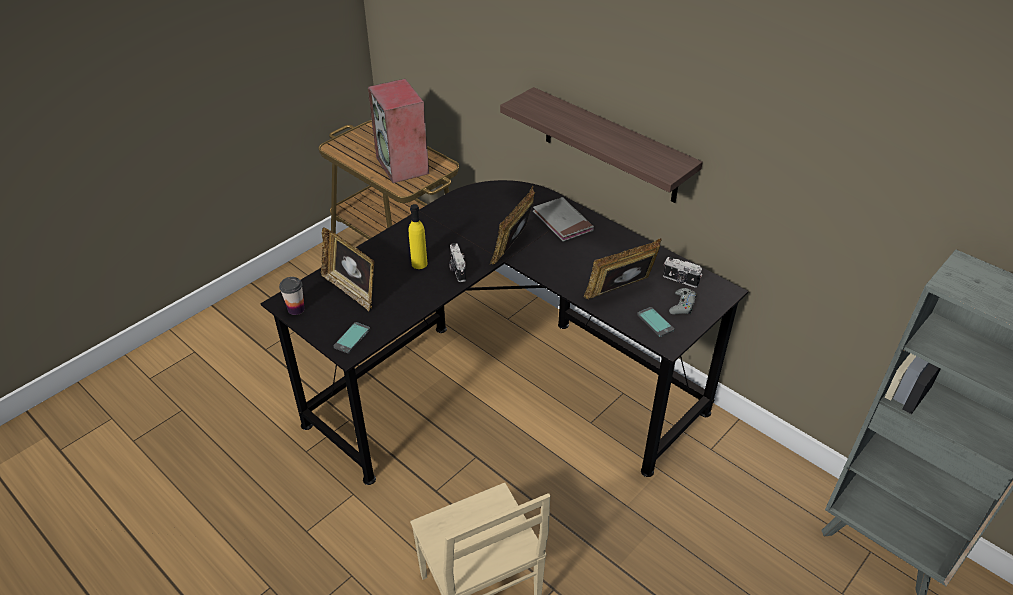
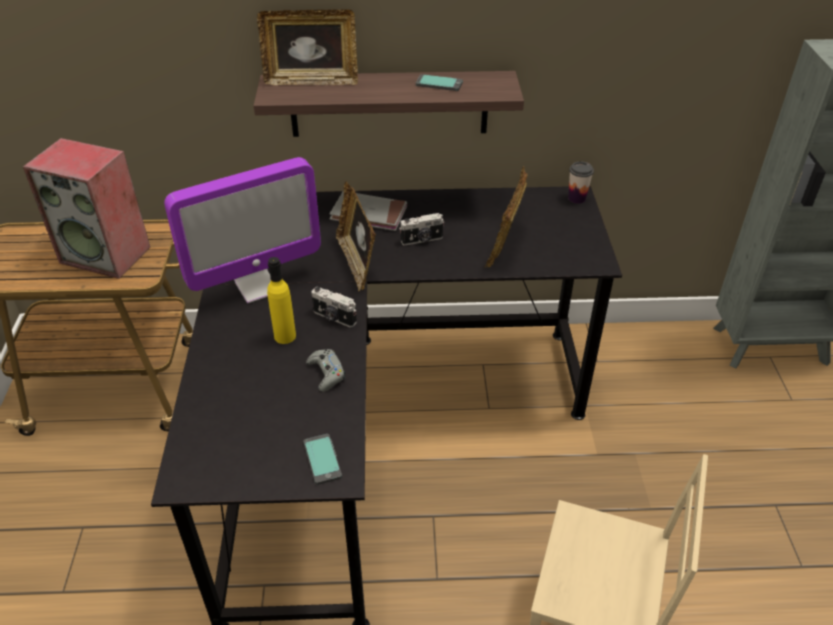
camera: 45 degrees left, 0 degrees up
cup [279,277,305,315] -> cup moved to [568,161,594,204]
picture frame [321,228,374,312] -> picture frame moved to [257,9,358,85]
phone [637,307,674,337] -> phone moved to [416,74,463,91]
camera [663,257,703,288] -> camera moved to [399,213,444,245]
grey game controller [669,288,697,315] -> grey game controller moved to [306,349,345,392]
none -> monitor [164,157,321,303]

